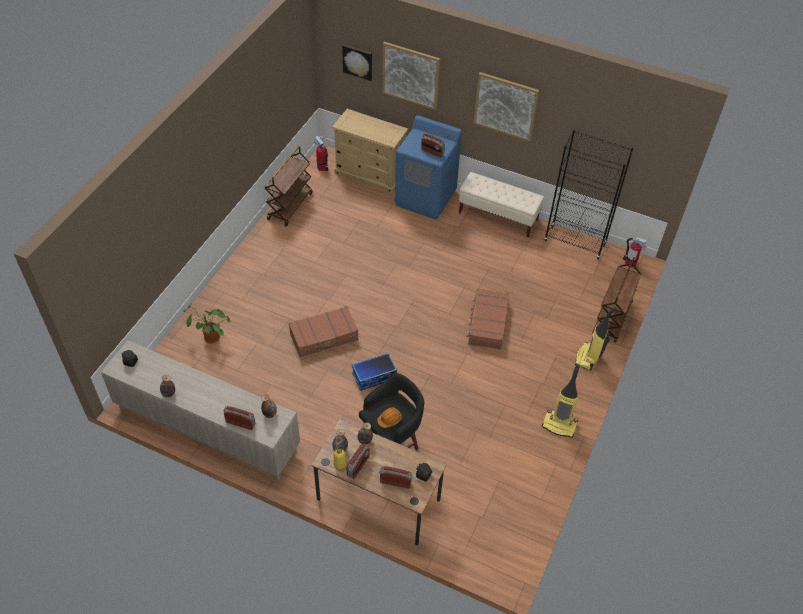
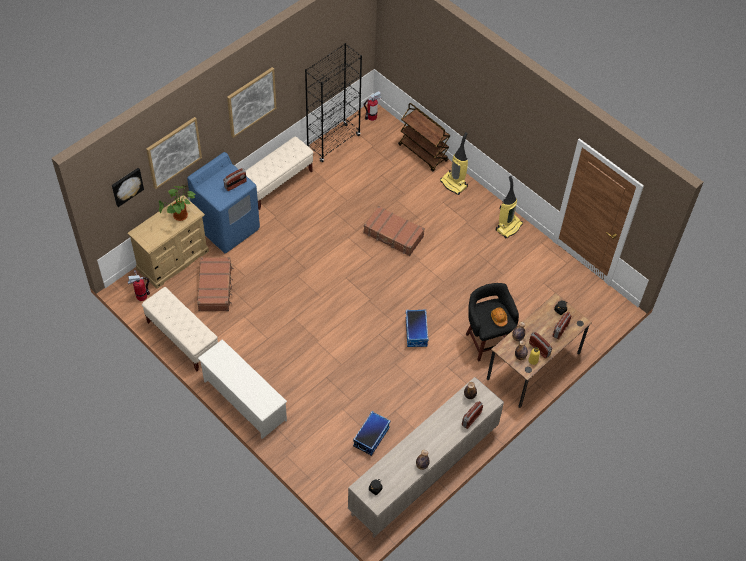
camera: 70 degrees left, 5 degrees up
potted plant [183,303,231,344] -> potted plant moved to [159,185,196,221]
brown cart [265,146,313,227] -> beige bench [142,287,218,371]
brown suitcase [289,306,358,357] -> brown suitcase moved to [197,257,234,311]
none -> white shoe rack [198,339,287,439]
none -> storage box [353,411,391,456]

